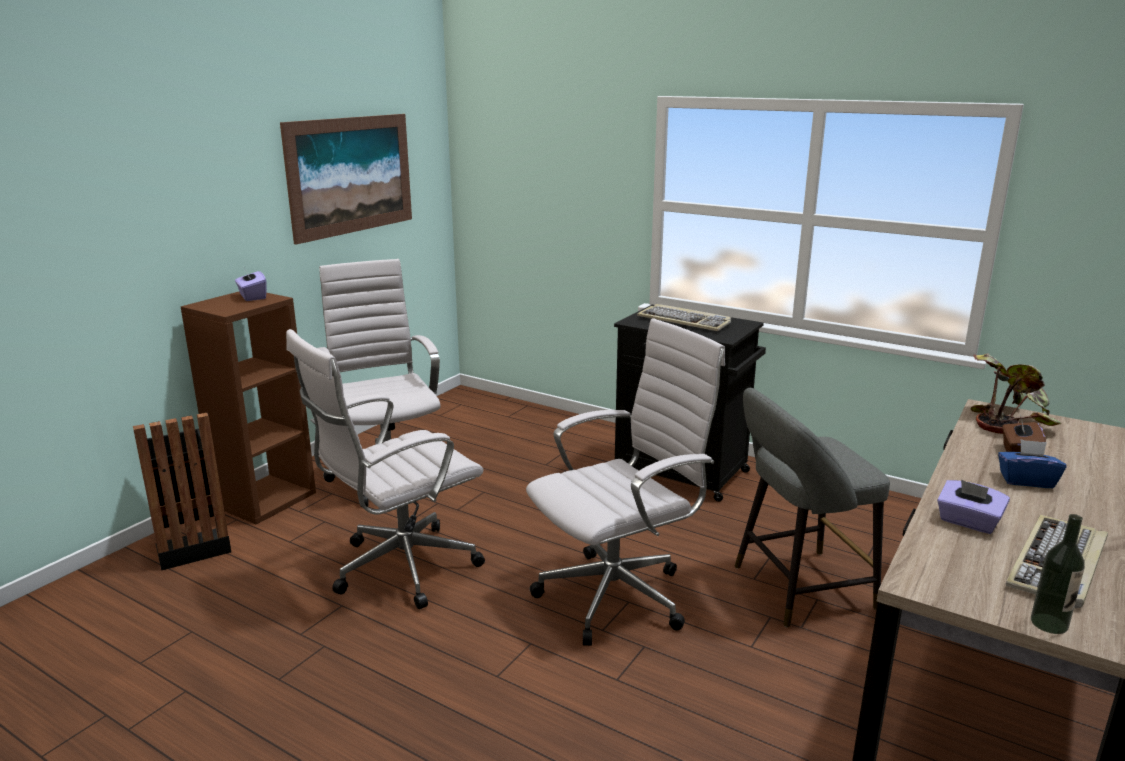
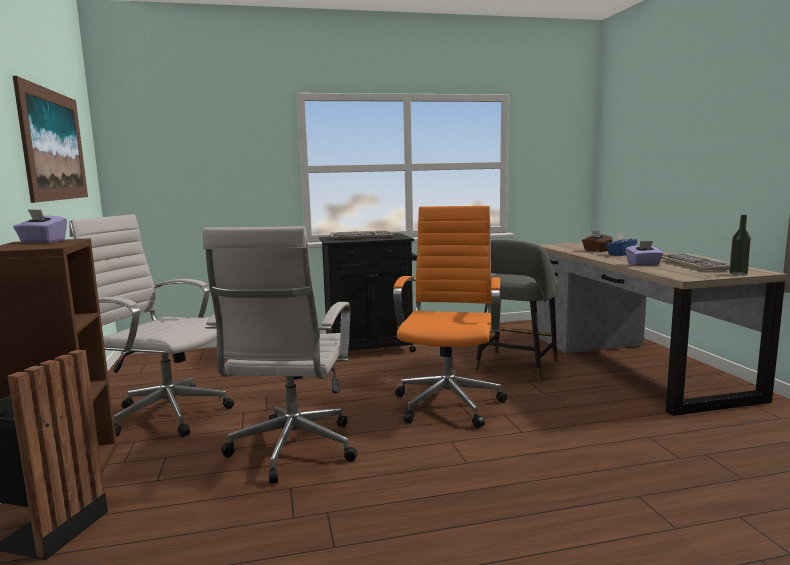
camera: 45 degrees left, 10 degrees down
white office chair [526,318,725,646] -> orange office chair [393,206,507,428]
potted plant [970,353,1062,434] -> none

